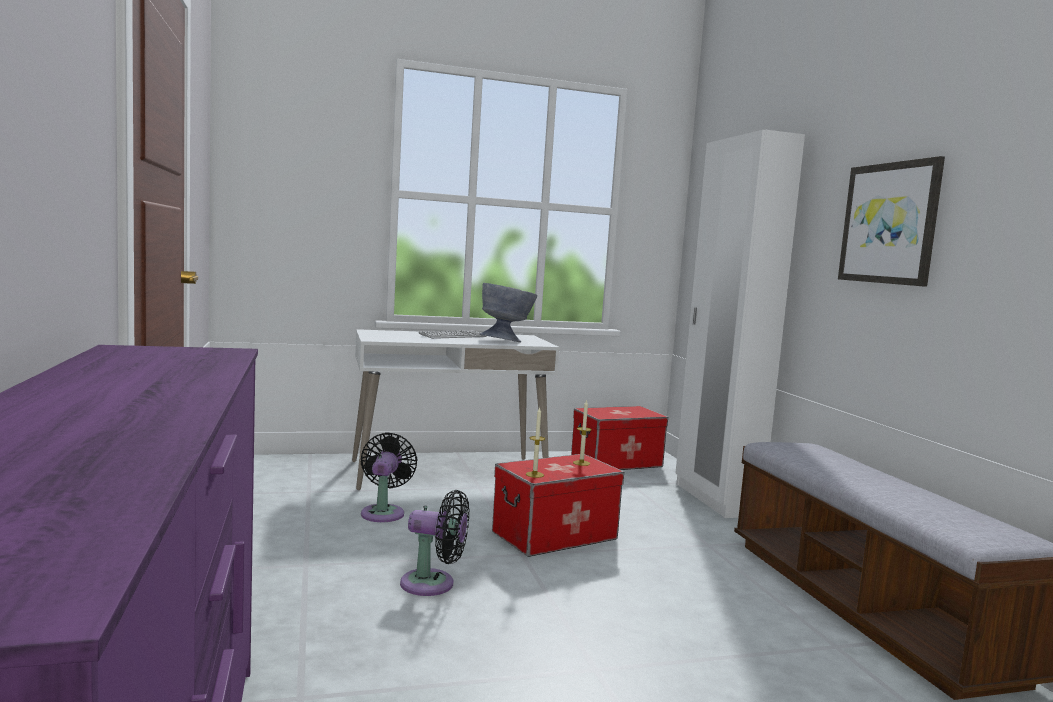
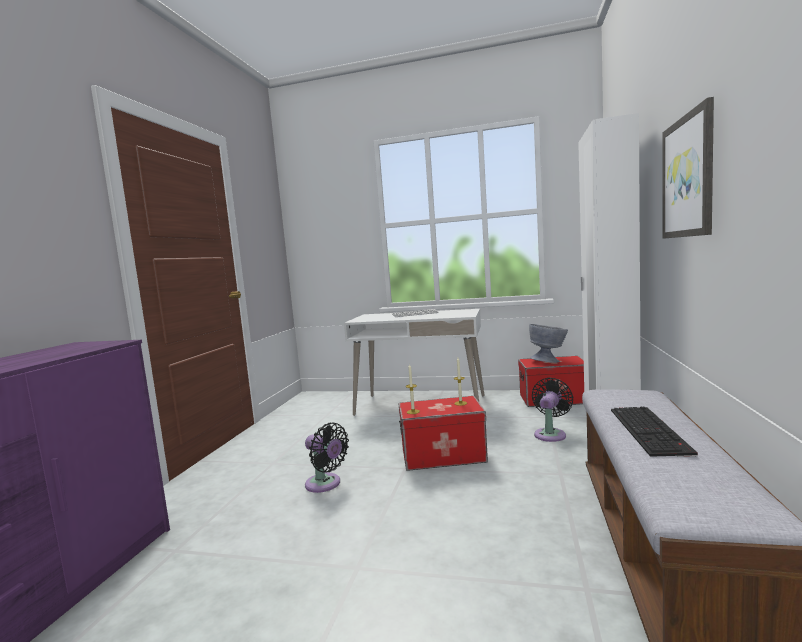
camera: 30 degrees right, 0 degrees up
black fan [360,432,418,522] -> black fan moved to [532,377,573,442]
grey bowl [480,283,537,343] -> grey bowl moved to [529,324,568,363]
none -> keyboard [611,407,698,457]

